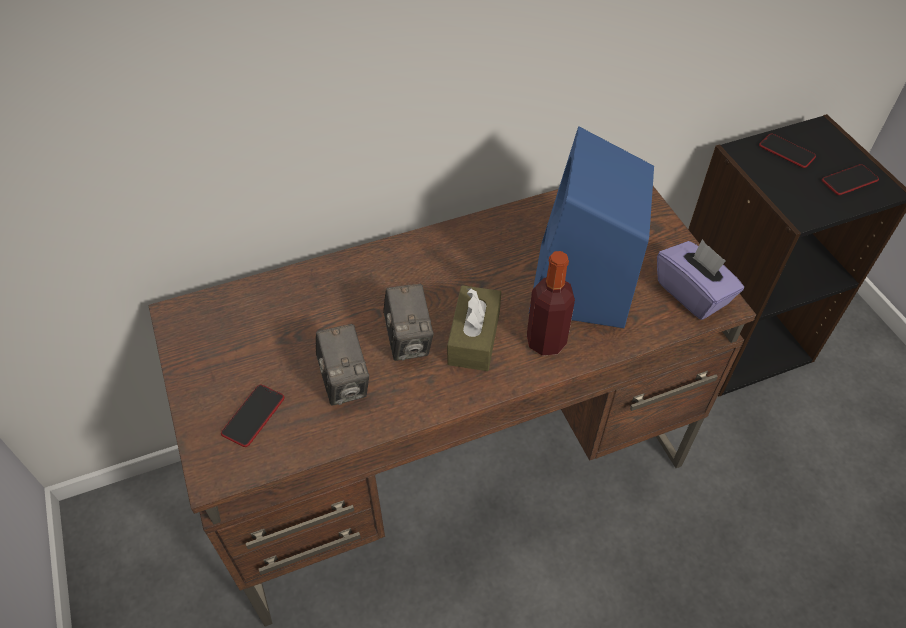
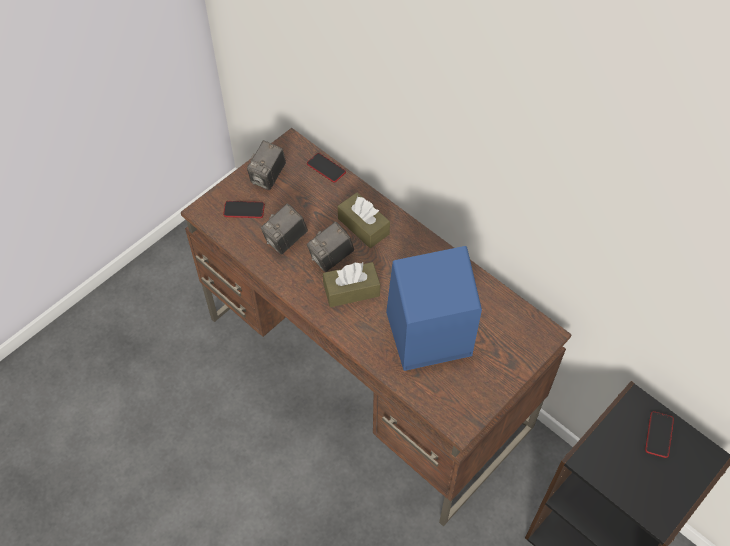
camera: 65 degrees right, 5 degrees up
bottle [527,251,575,356] -> none
purple tissue box [657,239,744,320] -> none
phone [822,164,879,195] -> phone moved to [307,153,346,182]
none -> camera [247,140,286,190]
none -> brown tissue box [338,192,390,248]

